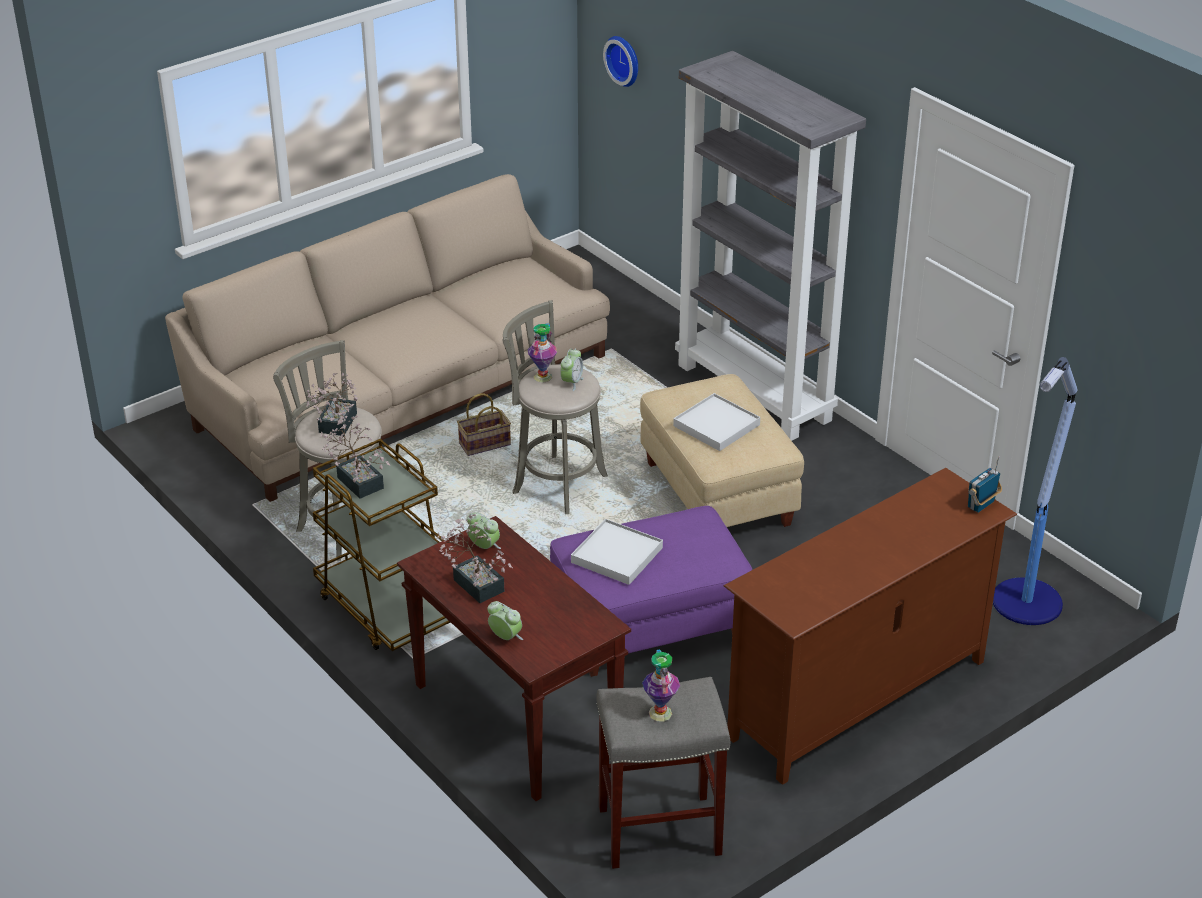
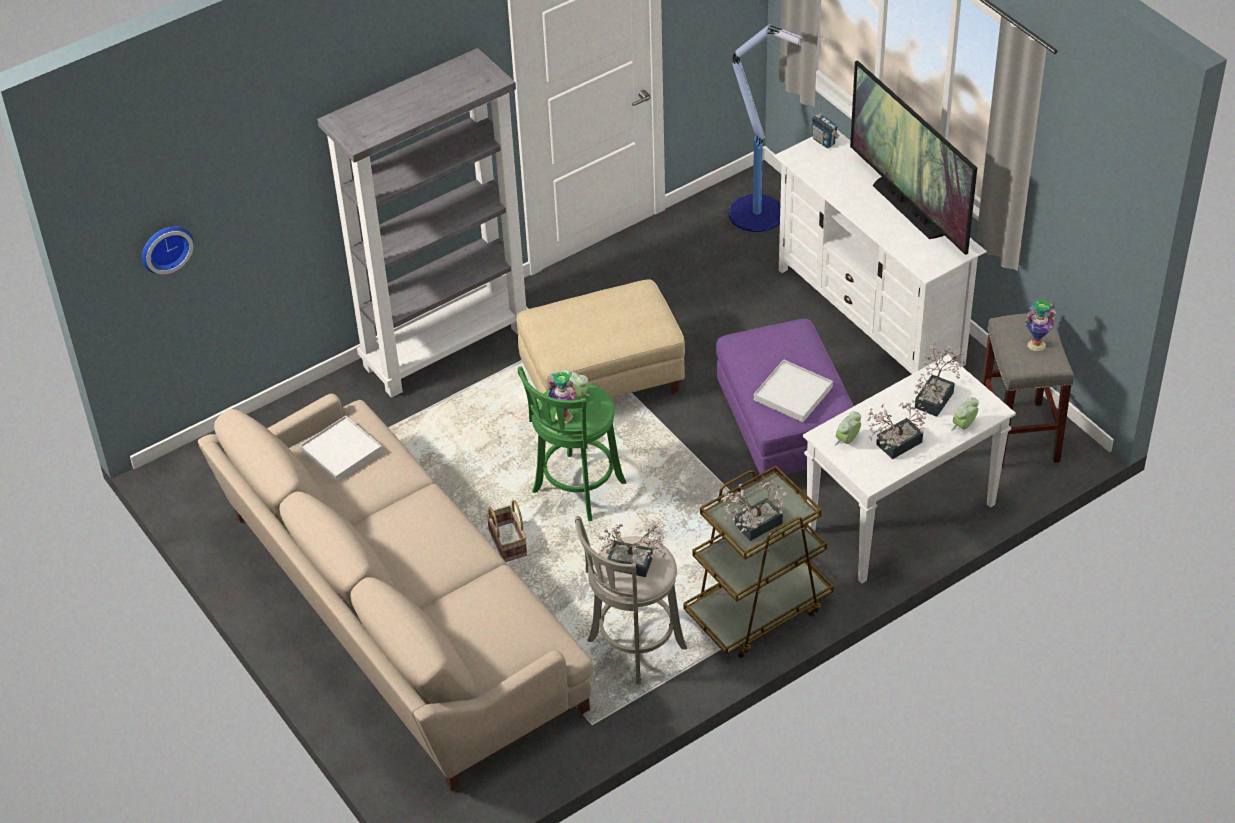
camera: 85 degrees left, 10 degrees up
brown console table [397,516,631,801] -> white console table [803,355,1016,583]
grey stool [503,300,608,514] -> green stool [518,366,627,521]
white tray [673,393,760,451] -> white tray moved to [300,416,383,482]
brown tv stand [724,468,1017,785] -> white tv stand [774,130,987,374]
none -> television [850,60,977,255]
none -> potted plant [914,343,966,417]

